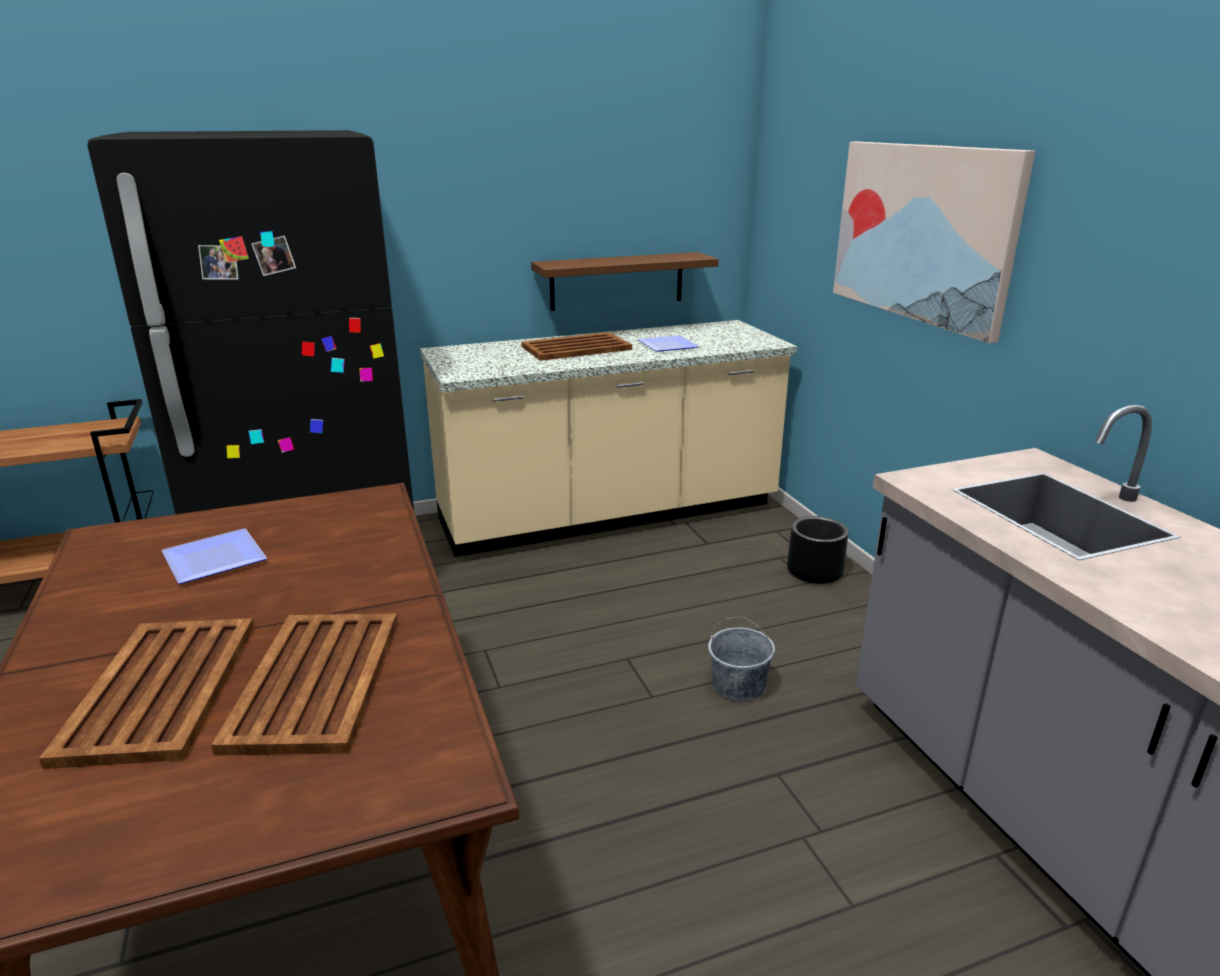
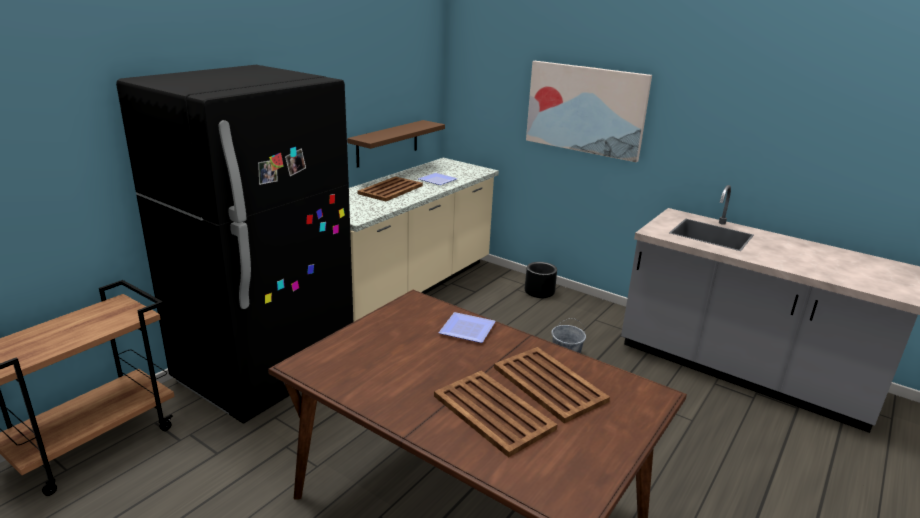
camera: 35 degrees left, 0 degrees up
plate [162,528,267,584] -> plate moved to [439,312,496,343]

